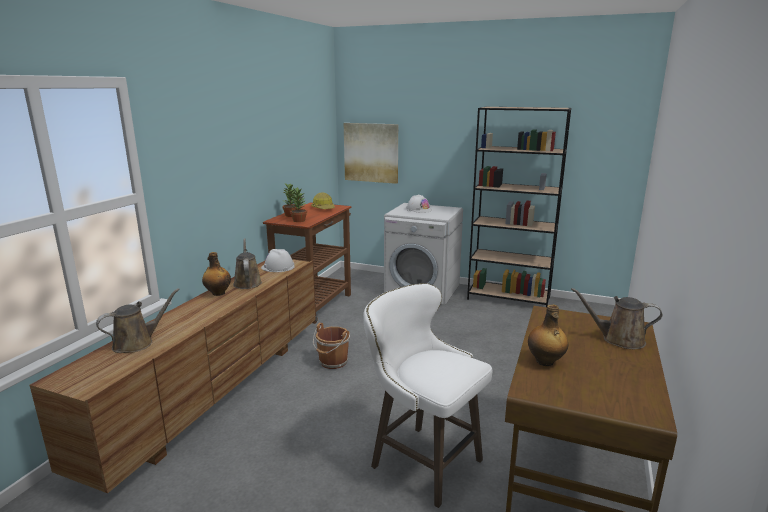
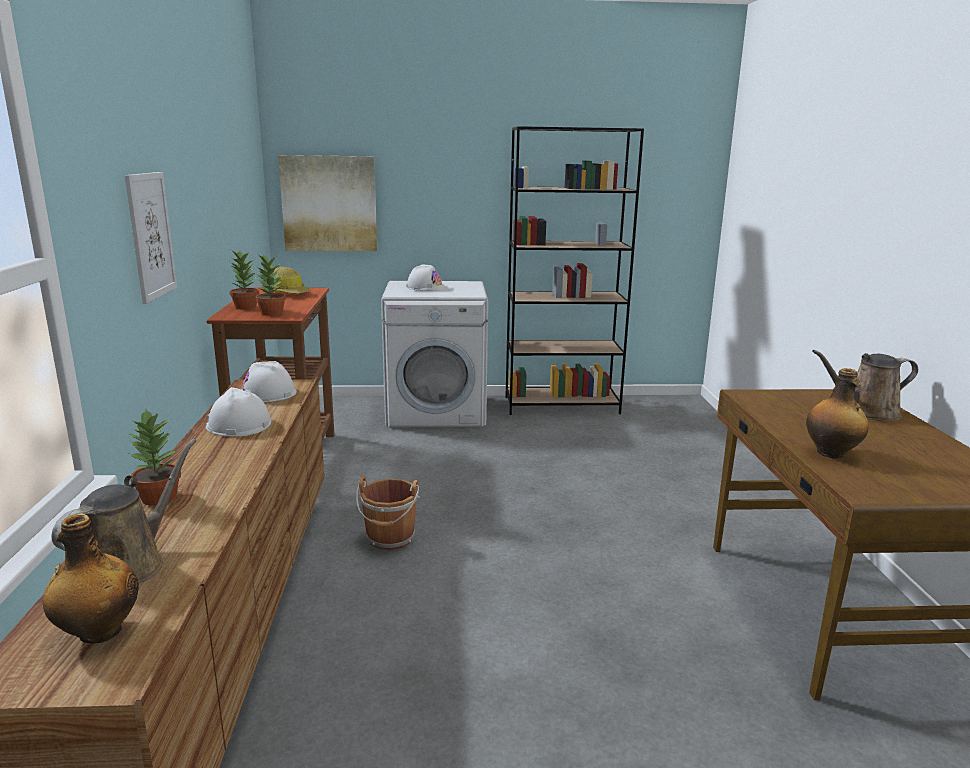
camera: 25 degrees left, 0 degrees up
bottle [202,252,231,296] -> bottle moved to [43,514,139,644]
brown watering can [233,238,262,289] -> white hard hat [206,387,271,437]
white stool [363,283,492,508] -> none
none -> picture [125,172,177,304]
none -> potted plant [128,409,181,506]

